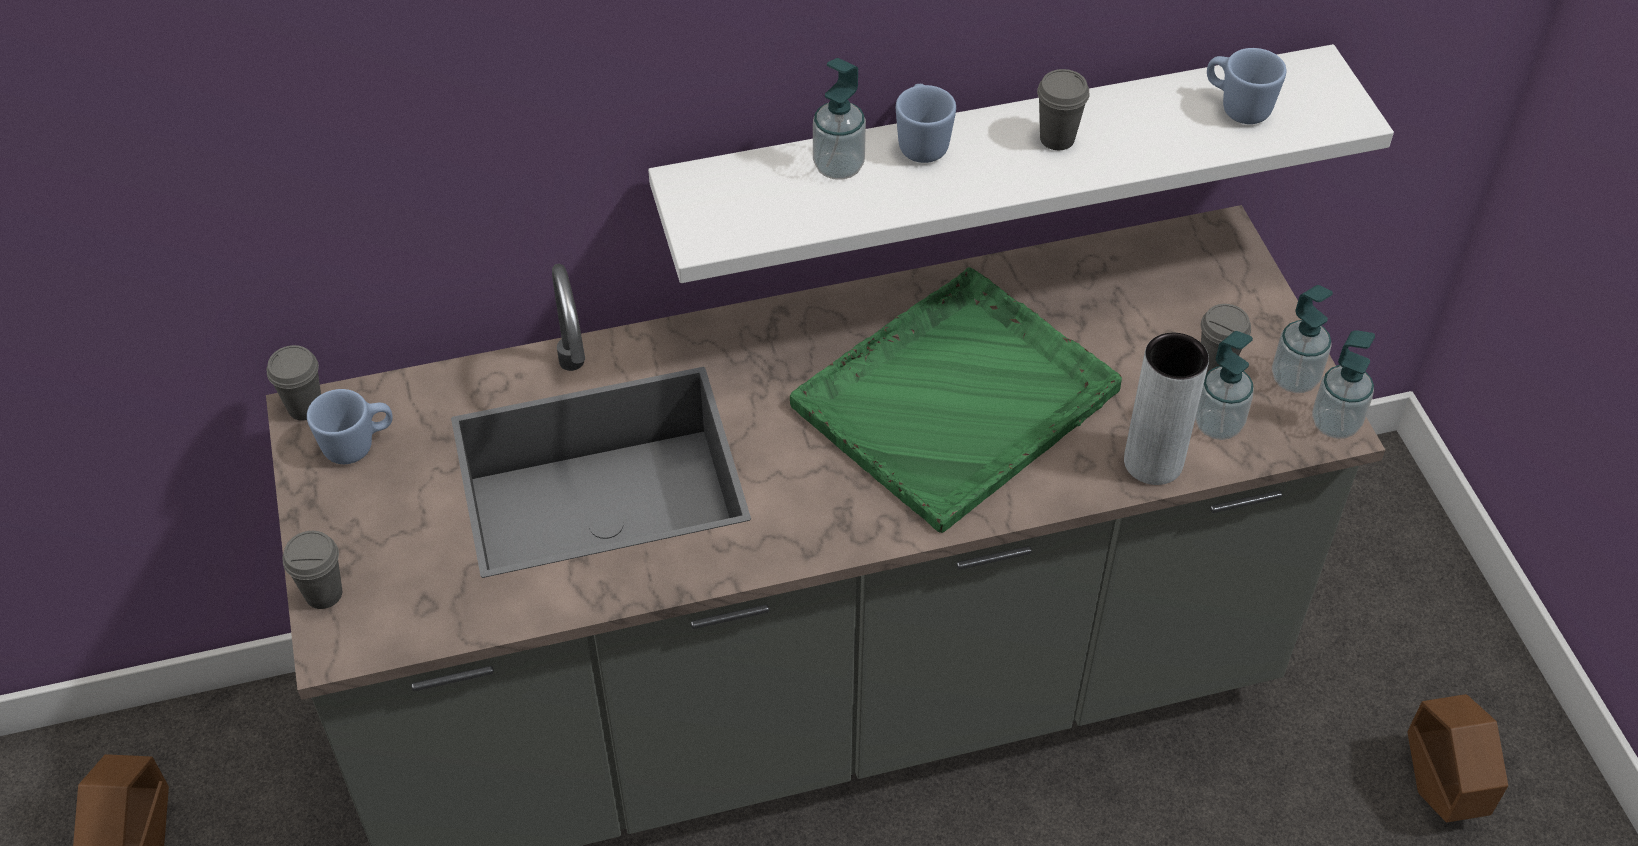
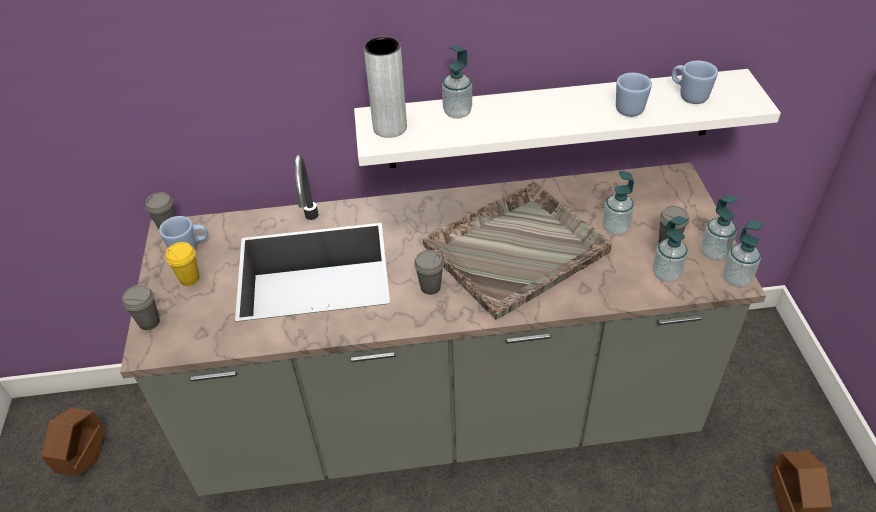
camera: 10 degrees right, 5 degrees down
green tray [790,267,1122,533] -> grey tray [423,182,612,320]
blue mug [896,84,956,163] -> blue mug moved to [616,73,652,117]
grey cup [1037,69,1090,150] -> grey cup moved to [414,250,444,295]
grey vase [1124,333,1209,485] -> grey vase moved to [364,37,407,138]
none -> yellow cup [165,242,199,286]
none -> soap dispenser [602,171,634,235]

